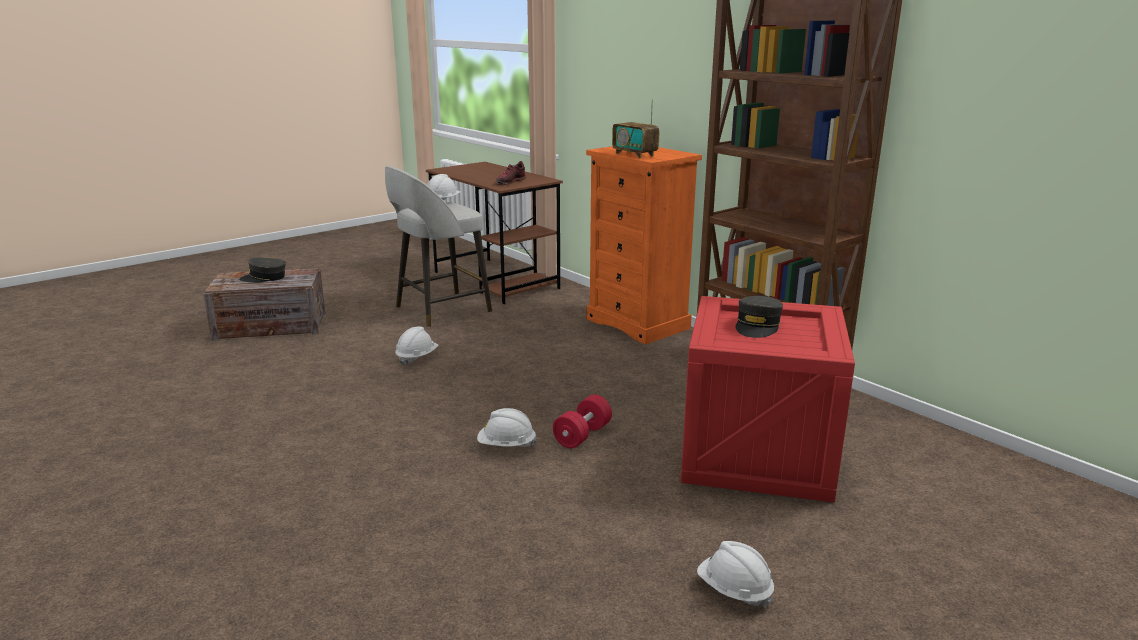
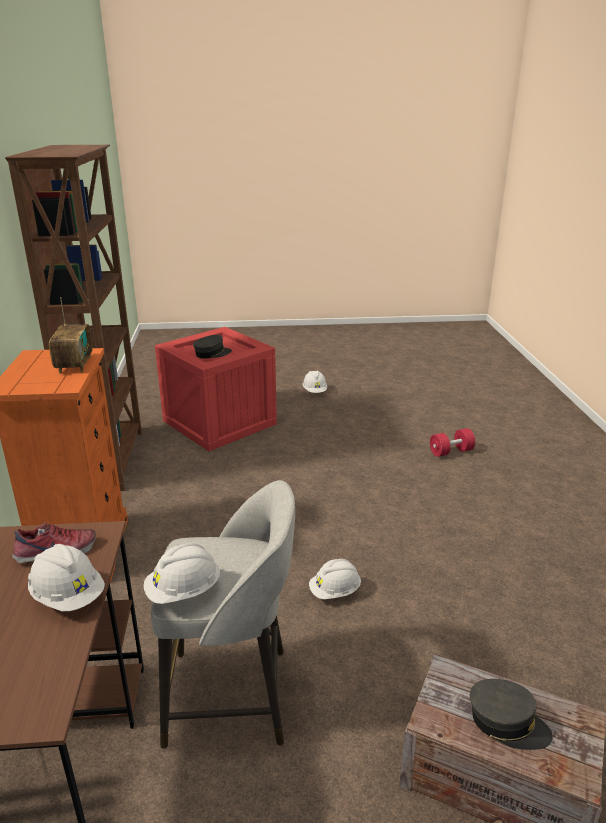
camera: 145 degrees left, 5 degrees up
white hard hat [477,408,537,447] -> white hard hat moved to [28,544,105,611]
red dumbbell [553,395,612,448] -> red dumbbell moved to [430,428,475,457]

